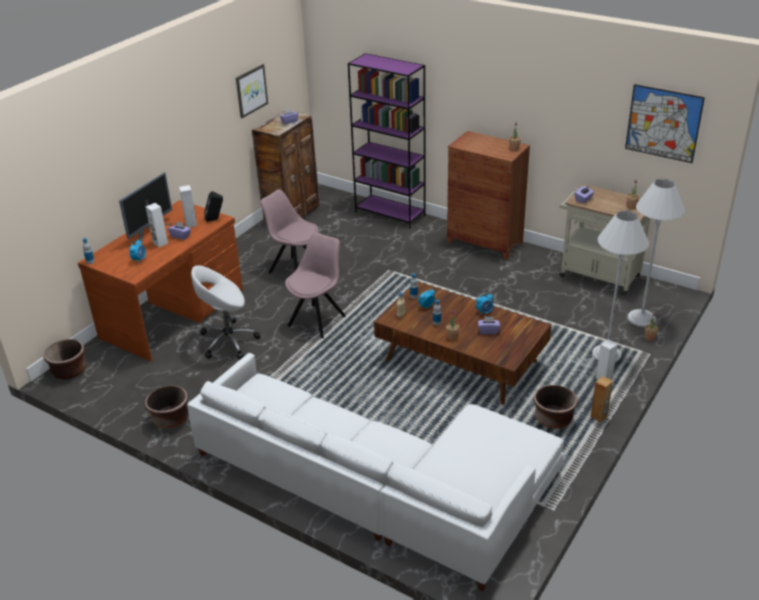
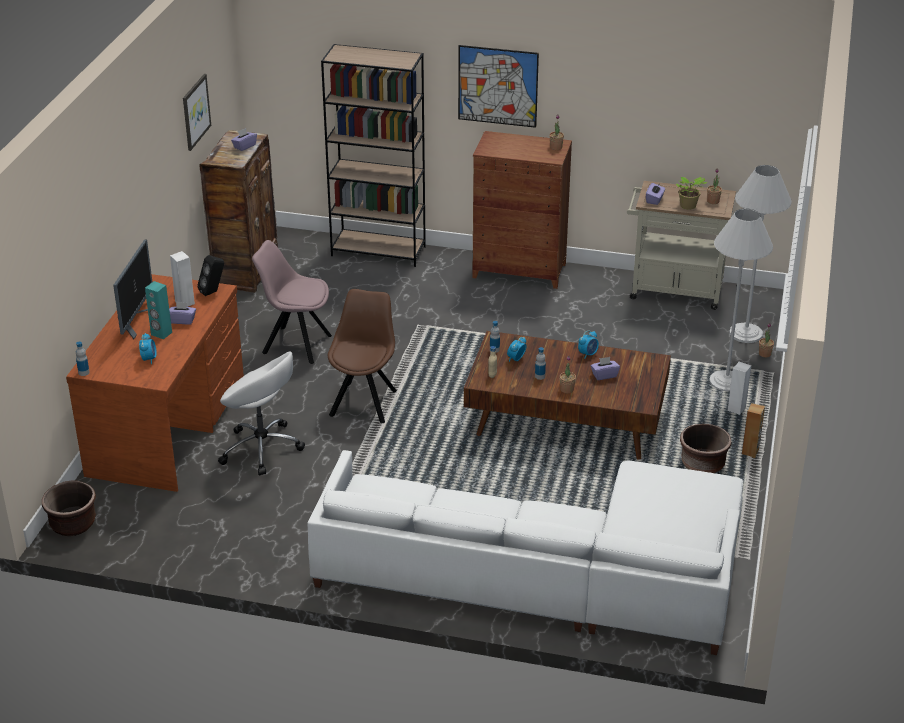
camera: 20 degrees left, 0 degrees up
brown planter [145,385,188,429] -> none
white speaker [146,203,168,247] -> turquoise speaker [145,281,172,339]
white office chair [191,265,261,359] -> white office chair turned 105 degrees counterclockwise [218,351,305,476]
pink chair [285,232,346,338] -> brown chair [328,289,397,423]
purple bookcase [348,53,425,228] -> beige bookcase [321,44,426,267]
picture [625,84,705,163] -> picture moved to [458,45,539,128]
none -> potted plant [676,177,707,210]

